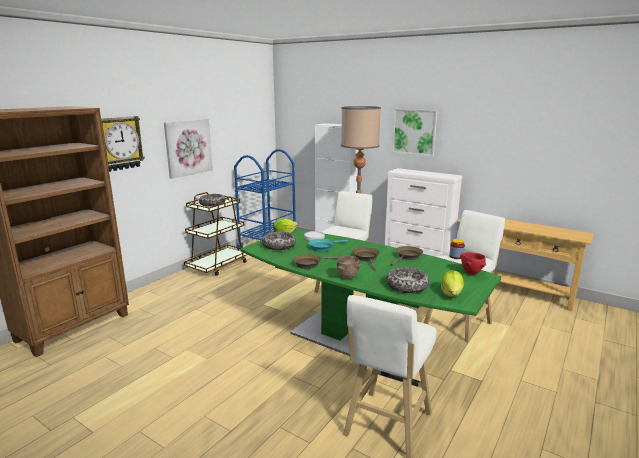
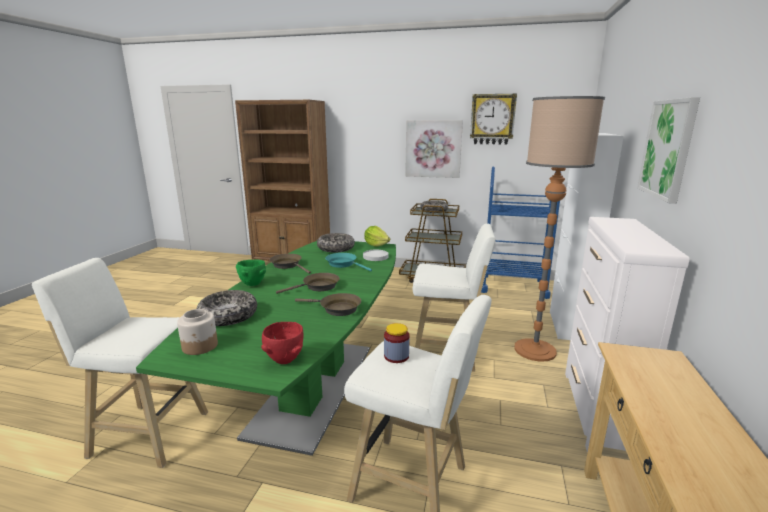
camera: 70 degrees right, 0 degrees up
wall clock [101,116,145,172] -> wall clock moved to [470,93,517,145]
brown bowl [337,256,361,279] -> green bowl [236,260,266,286]
lettuce [441,270,464,297] -> jar [177,309,218,355]

